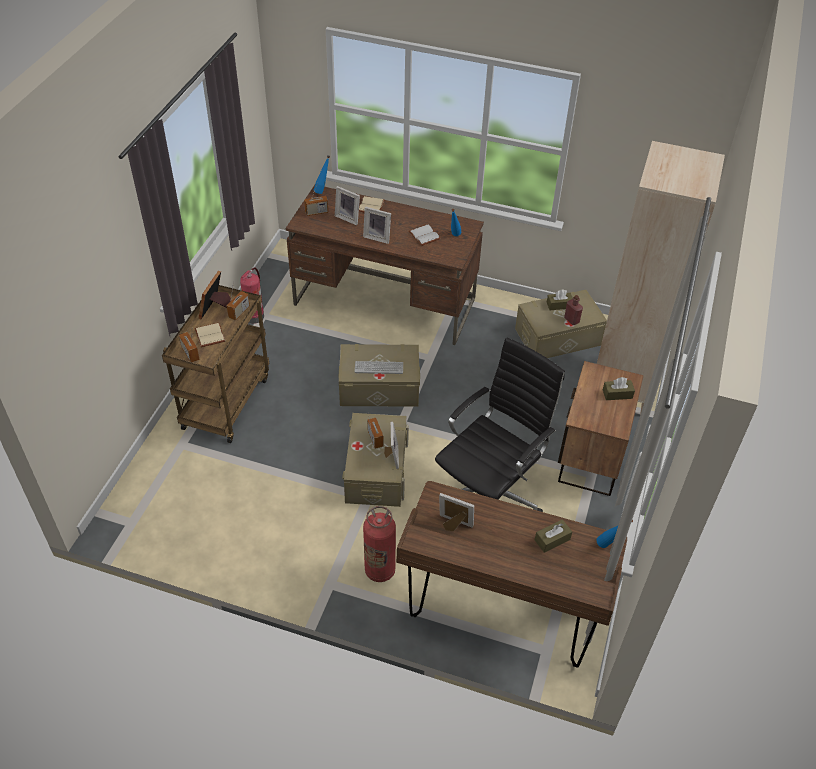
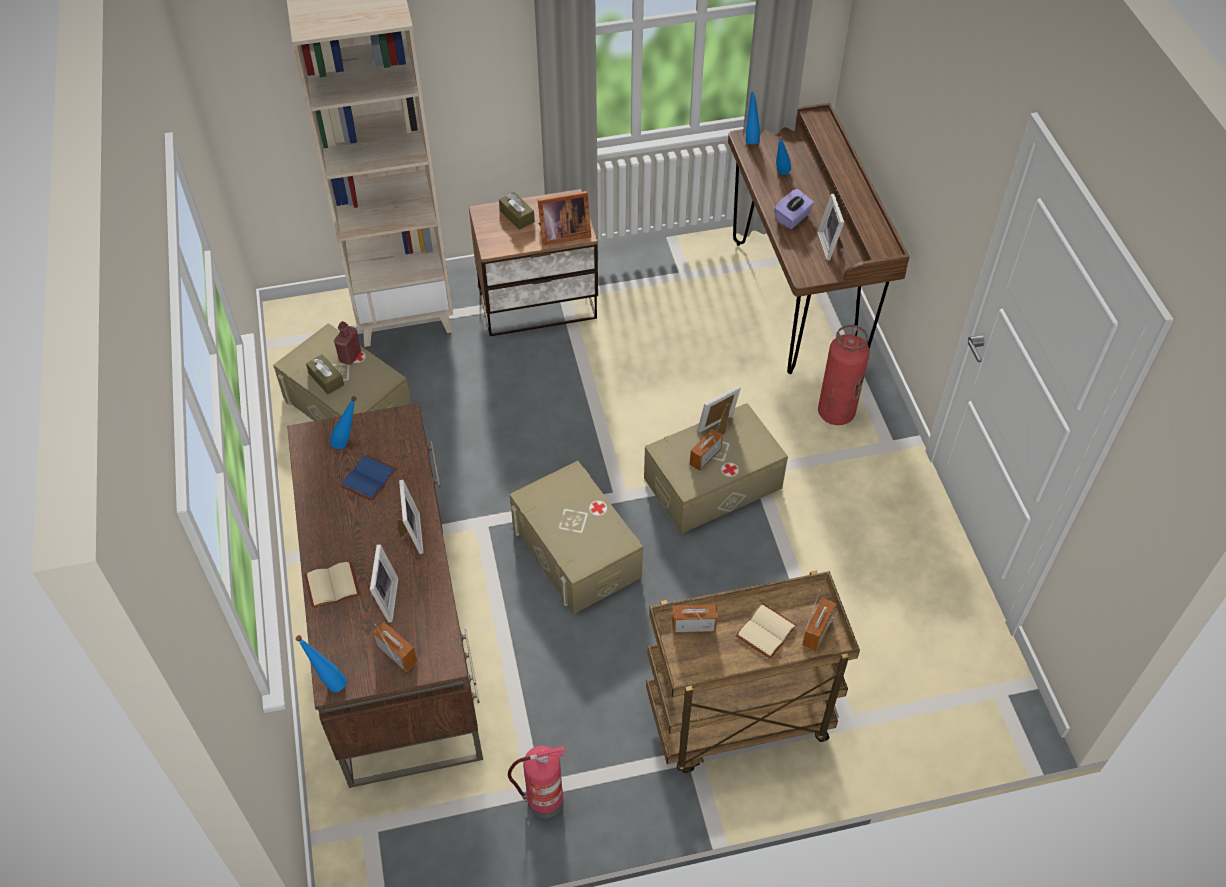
camera: 120 degrees left, 5 degrees up
picture frame [199,270,231,319] -> picture frame moved to [538,191,591,246]
keyboard [355,361,403,374] -> none
white book [408,224,441,246] -> blue book [340,455,398,502]
black office chair [435,337,565,512] -> none
brown tissue box [535,519,572,553] -> blue bottle [776,136,791,175]
none -> purple tissue box [774,189,814,229]

